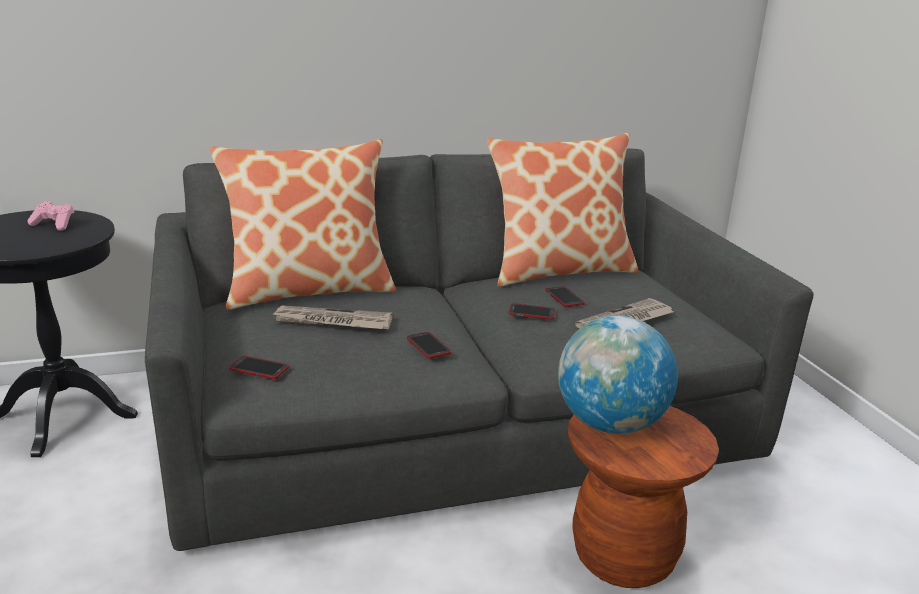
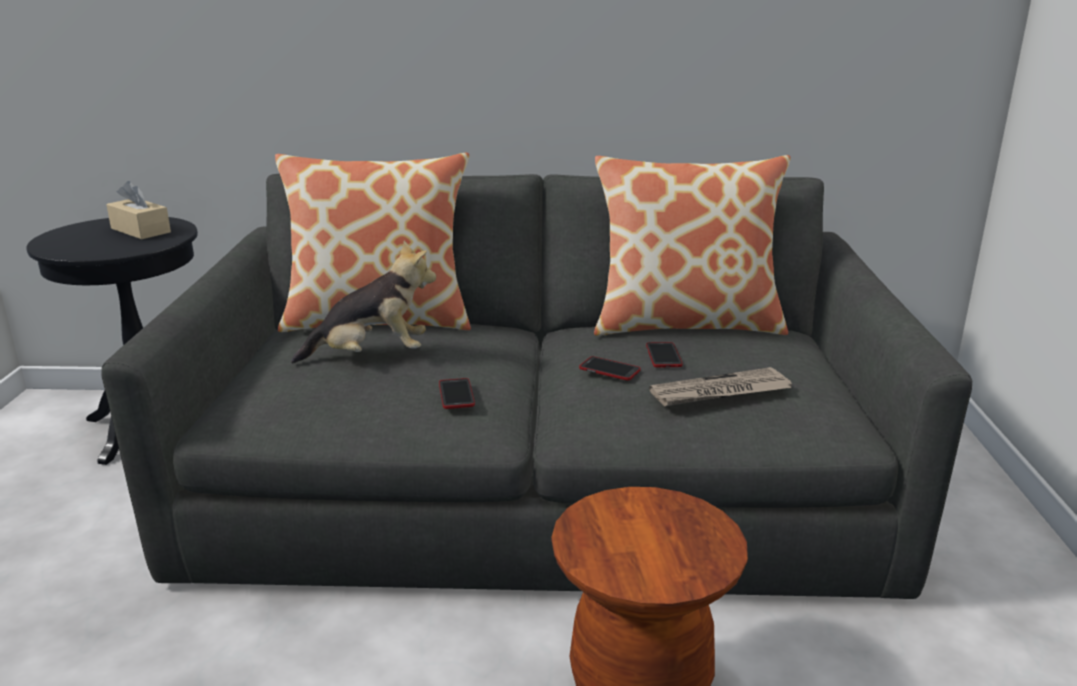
camera: 20 degrees right, 0 degrees up
pink game controller [28,201,74,231] -> beige tissue box [106,181,171,239]
phone [229,356,289,379] -> none
newspaper [271,305,393,329] -> plush toy [291,240,436,364]
globe [558,316,678,434] -> none

